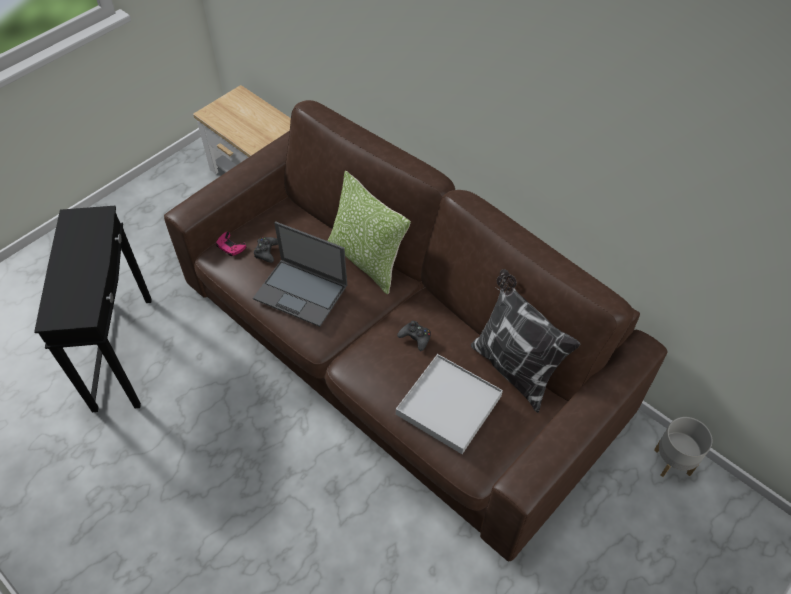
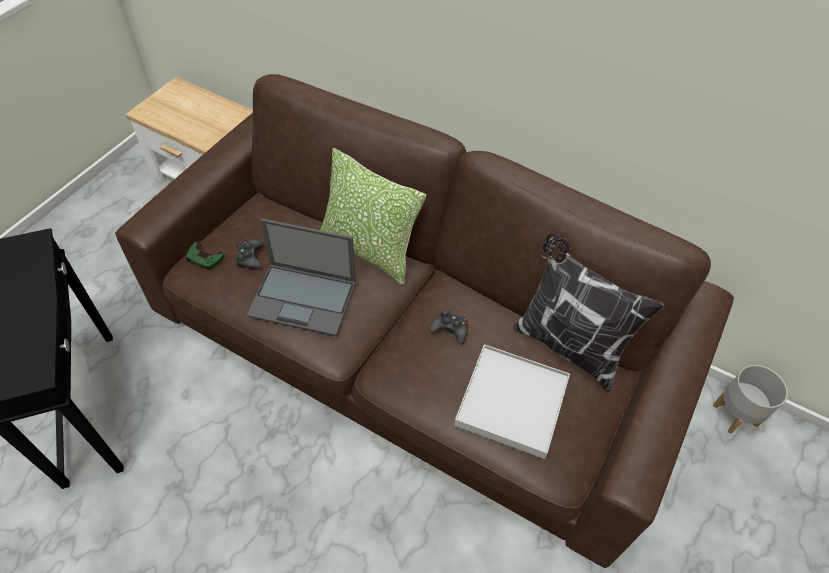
camera: 15 degrees left, 0 degrees up
pink game controller [216,232,246,256] -> green game controller [186,242,224,270]

